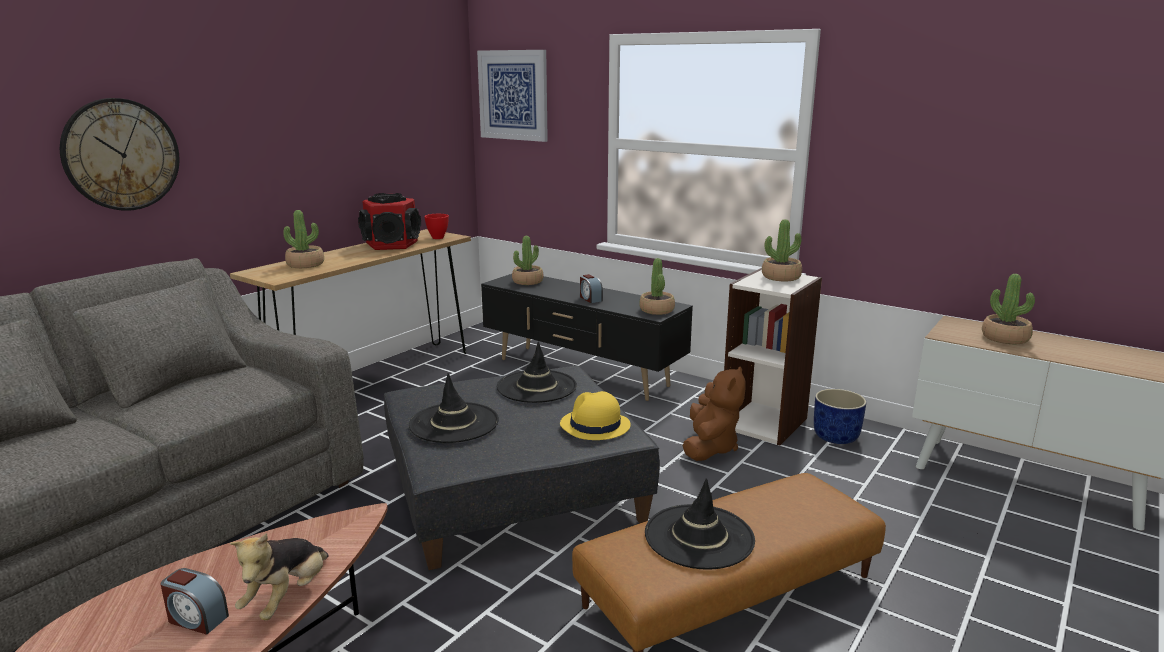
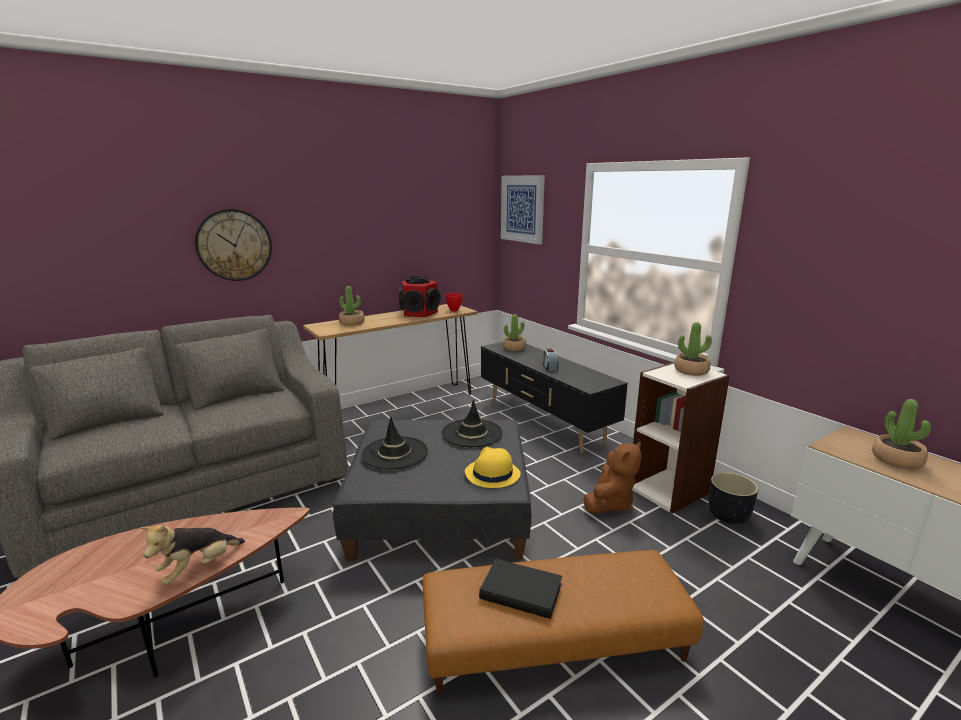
camera: 20 degrees right, 0 degrees up
alarm clock [160,568,229,635] -> none
potted plant [639,258,675,315] -> none
black hat [645,478,755,570] -> black book [479,558,562,619]
blue planter [814,389,866,444] -> black planter [709,472,758,524]

